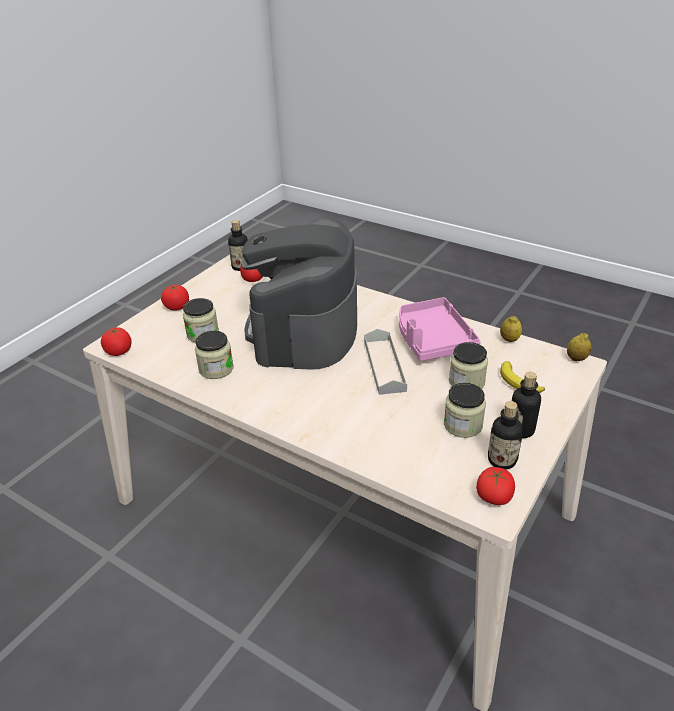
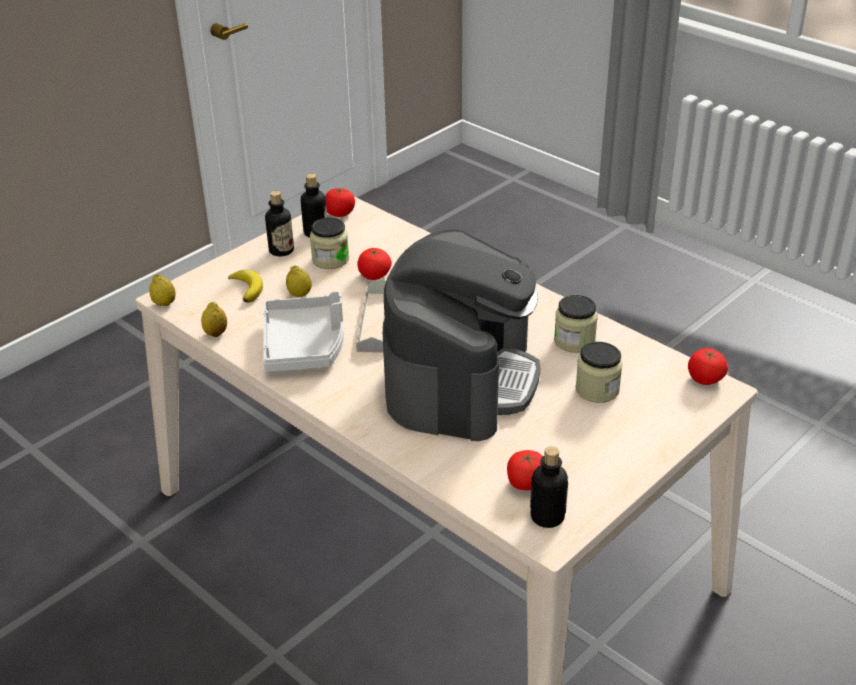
camera: 170 degrees left, 0 degrees up
tomato [161,284,189,311] -> tomato moved to [357,248,392,280]
pink tray [399,297,481,361] -> grey tray [263,291,344,372]
jar [449,342,488,389] -> lemon [286,265,312,297]

